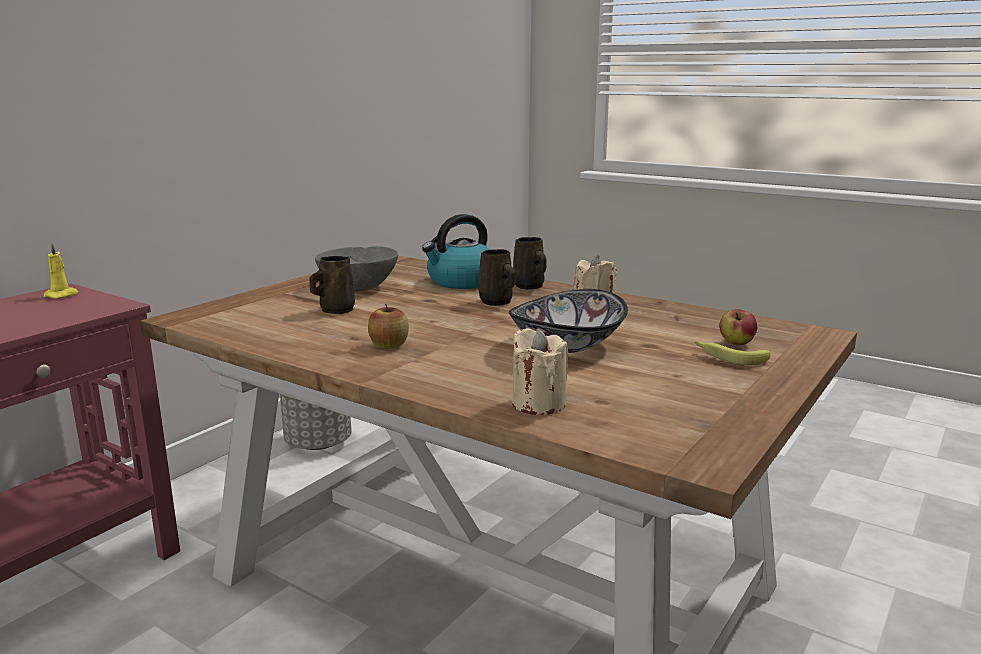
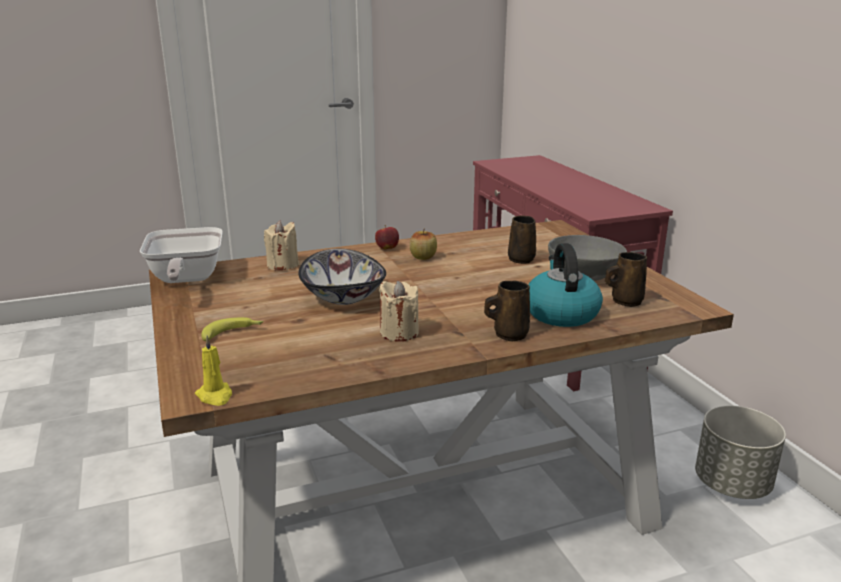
camera: 125 degrees right, 5 degrees up
yellow candle [44,242,78,299] -> yellow candle moved to [195,336,232,406]
brown mug [479,249,516,306] -> brown mug moved to [605,252,647,307]
apple [719,309,757,345] -> apple moved to [375,225,399,249]
none -> frying pan [140,227,223,283]

